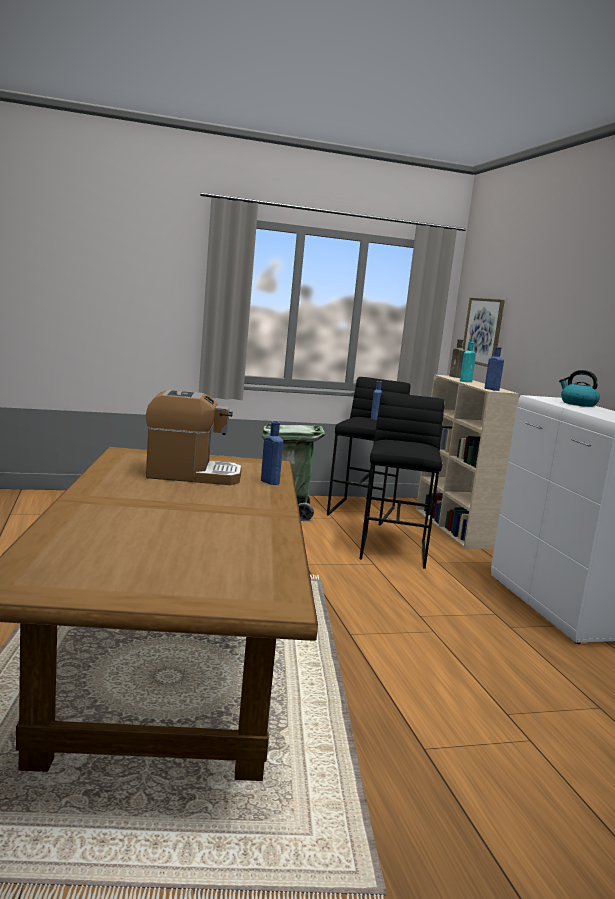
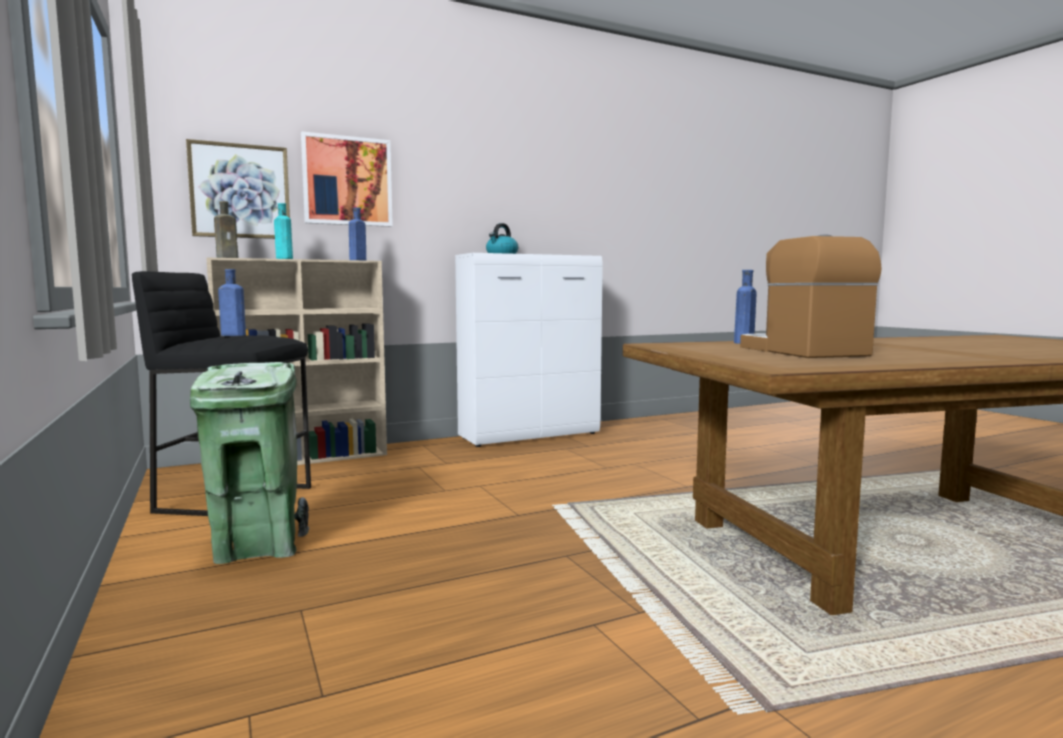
camera: 100 degrees left, 5 degrees down
black stool [360,392,445,569] -> none
none -> picture [301,131,393,227]

